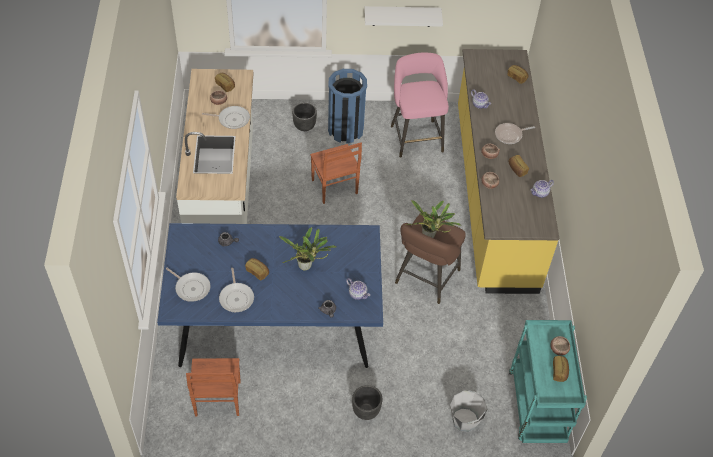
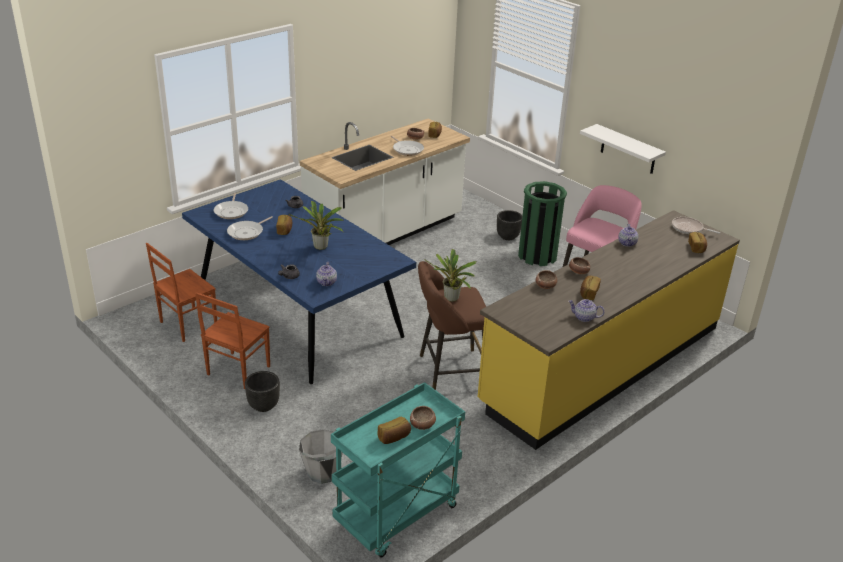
camera: 50 degrees right, 20 degrees down
brown chair [310,142,362,204] -> brown chair moved to [195,292,270,389]
blue trash can [328,69,367,143] -> green trash can [518,181,567,266]
frying pan [495,123,535,144] -> frying pan moved to [672,217,720,234]

